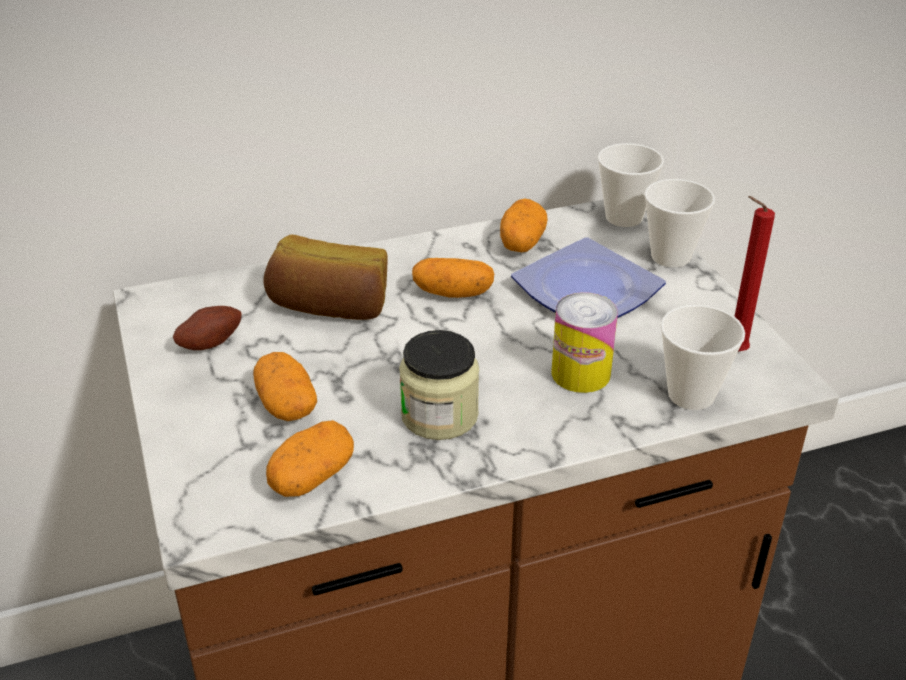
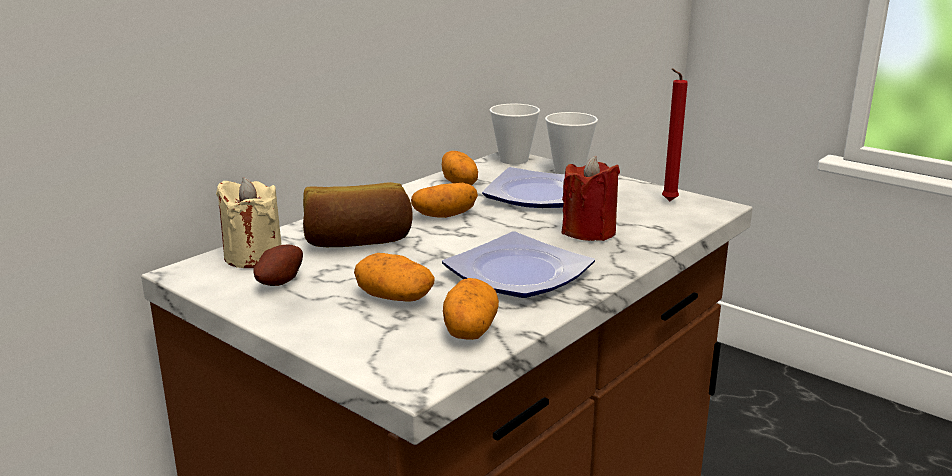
camera: 30 degrees left, 15 degrees down
jar [399,330,479,440] -> plate [442,231,595,298]
can [552,292,618,393] -> red candle [562,156,620,241]
cup [660,305,745,410] -> none
none -> beige candle [216,178,282,268]

